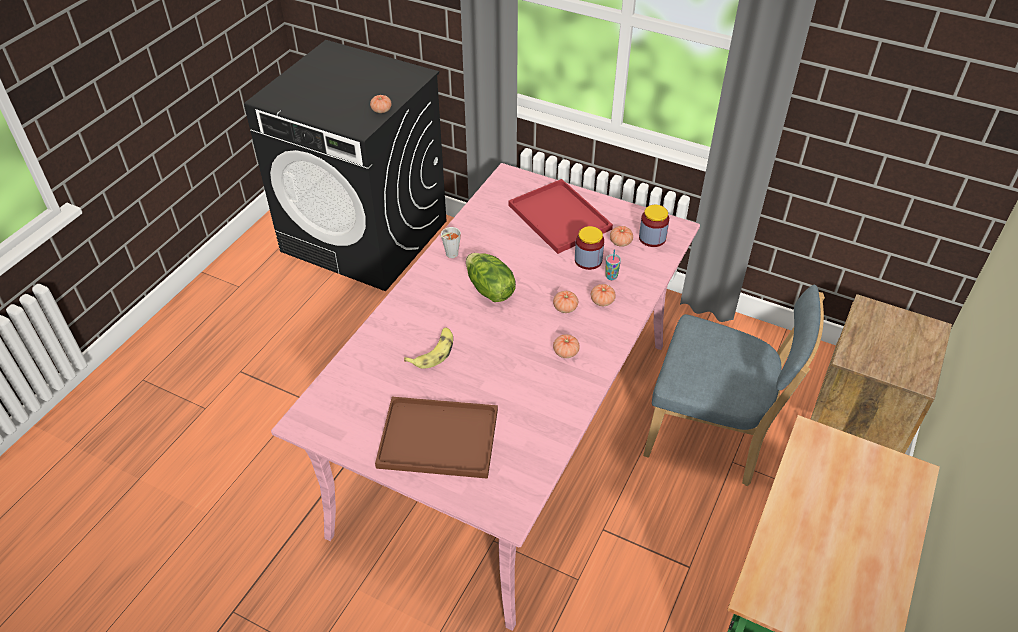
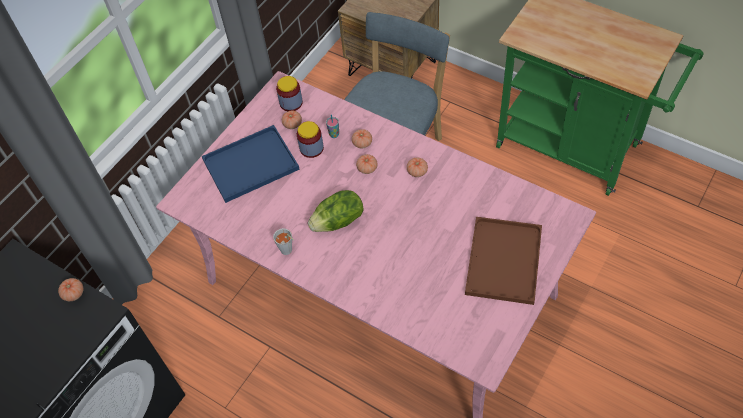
camera: 80 degrees left, 10 degrees up
banana [404,328,453,369] -> none
red tray [509,179,613,254] -> blue tray [202,125,300,203]

